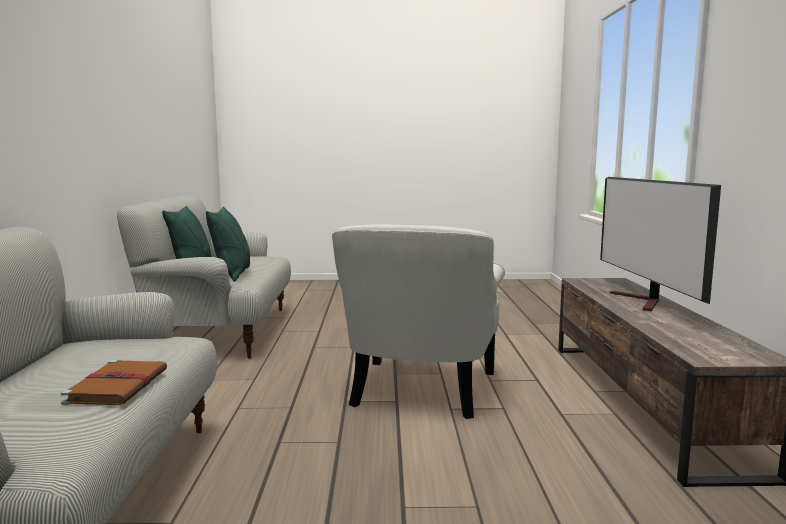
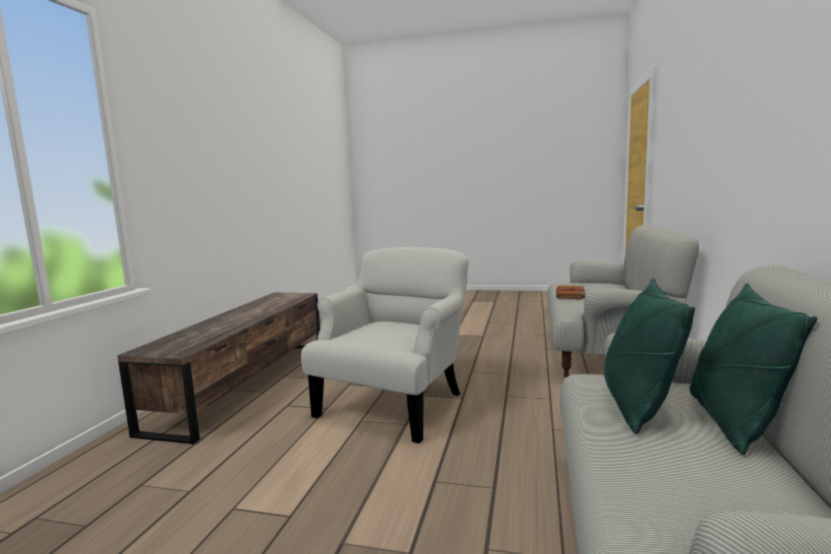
camera: 165 degrees left, 0 degrees up
television [600,177,721,311] -> none

